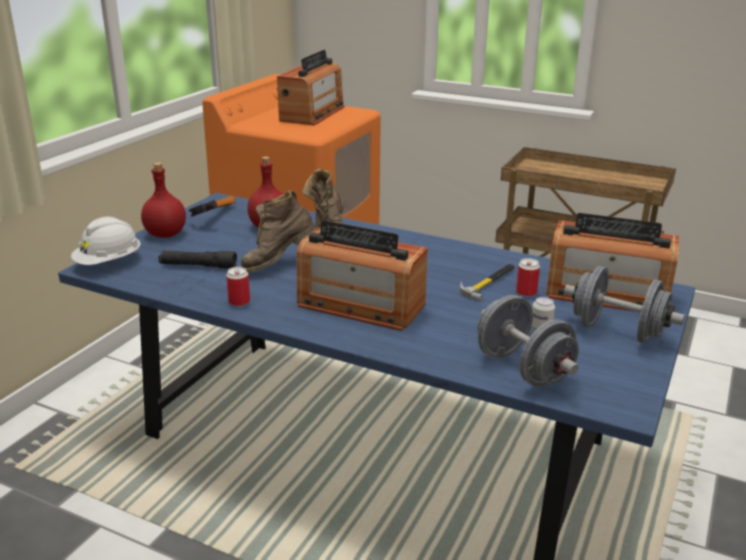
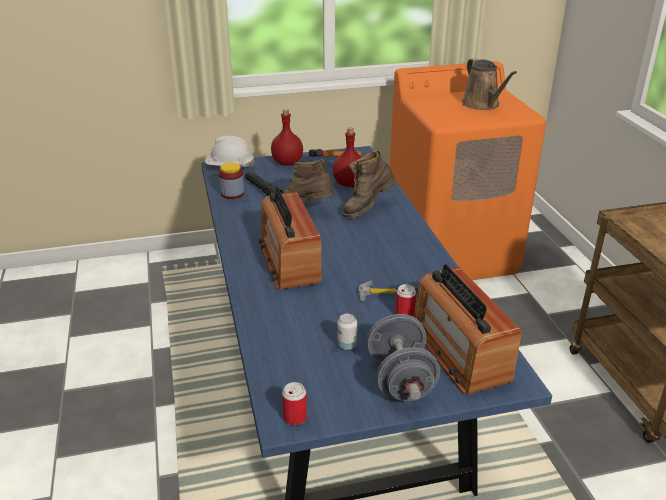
camera: 50 degrees right, 5 degrees up
can [226,267,250,306] -> can moved to [282,382,307,425]
radio [277,50,345,125] -> brown watering can [462,58,517,110]
grey dumbbell [478,295,579,387] -> none
none -> jar [219,162,244,199]

